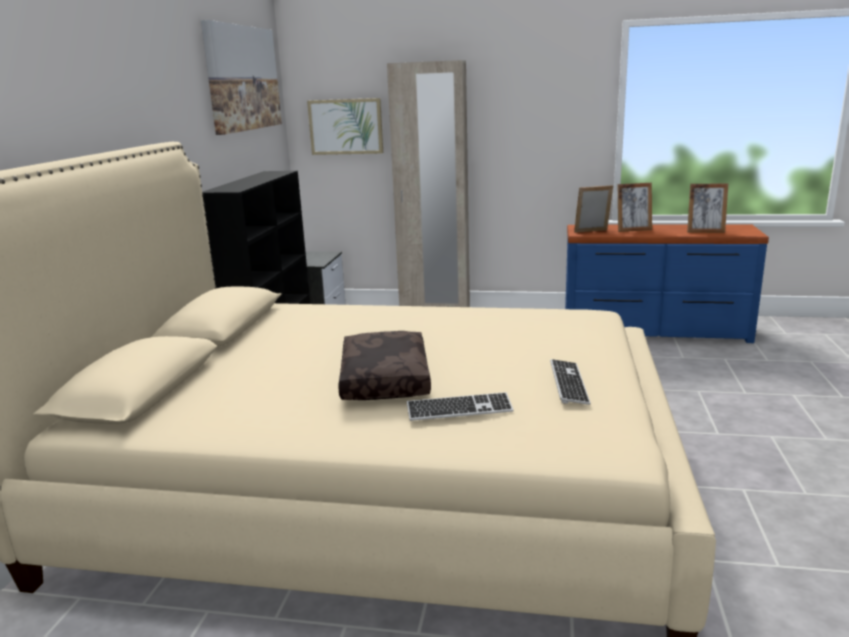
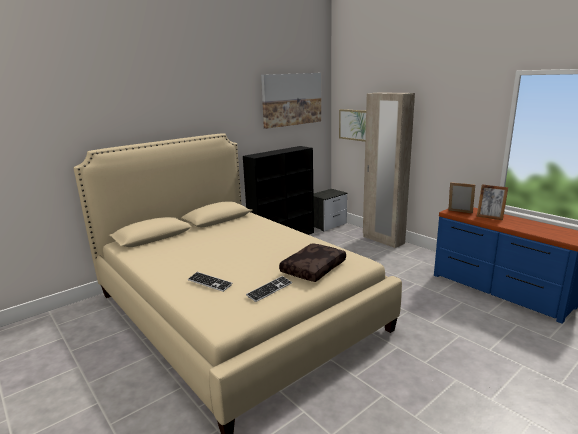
camera: 40 degrees right, 0 degrees up
brown pillow [338,331,431,400] -> brown pillow moved to [279,243,346,282]
picture frame [687,184,728,233] -> none

